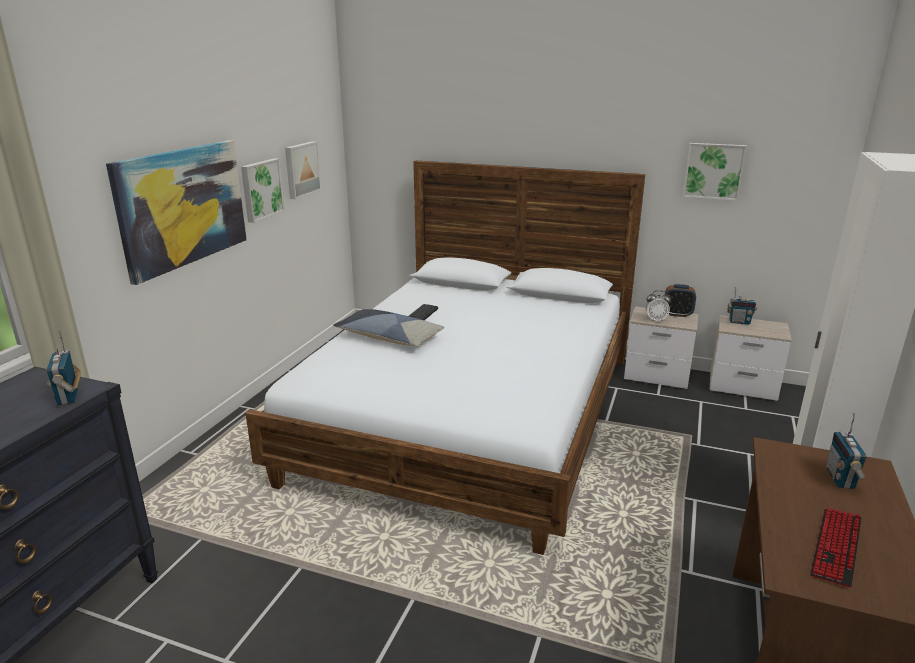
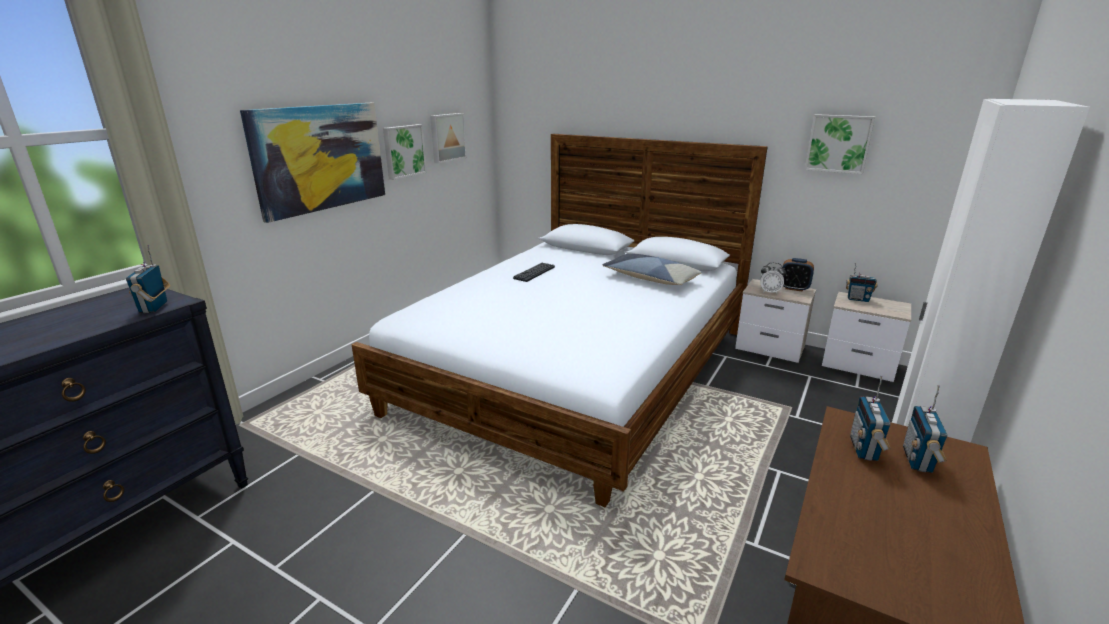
camera: 10 degrees right, 0 degrees up
pillow [334,309,444,346] -> pillow moved to [602,254,703,285]
keyboard [810,508,862,588] -> none
none -> radio [850,376,891,461]

